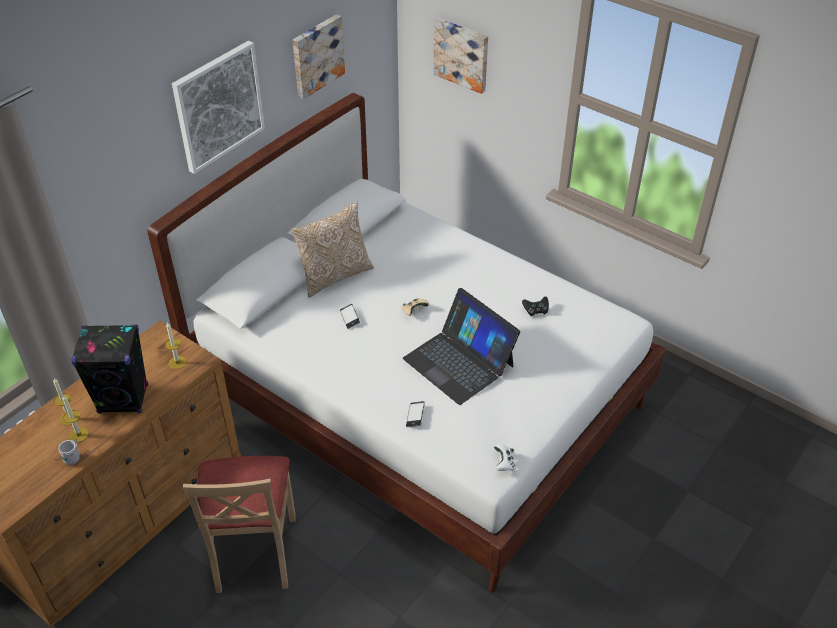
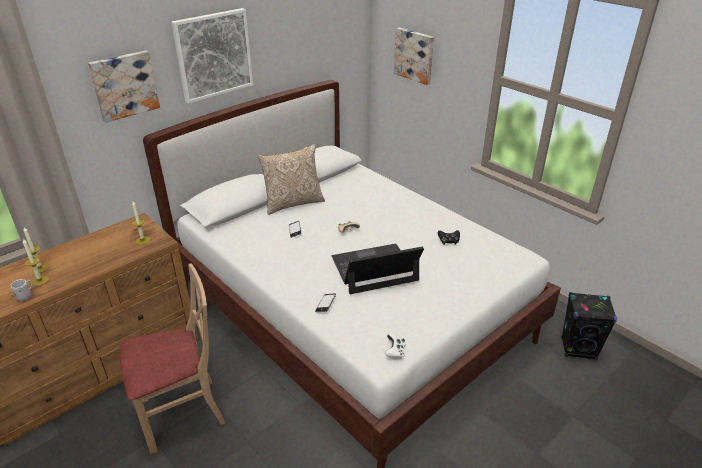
camera: 10 degrees right, 10 degrees down
black speaker [71,324,148,414] -> black speaker moved to [561,292,617,360]
beige chair [183,456,296,593] -> beige chair turned 120 degrees counterclockwise [120,263,225,454]
picture [293,14,345,99] -> picture moved to [88,50,160,123]
laptop [403,288,520,405] -> laptop turned 105 degrees clockwise [332,244,424,294]

